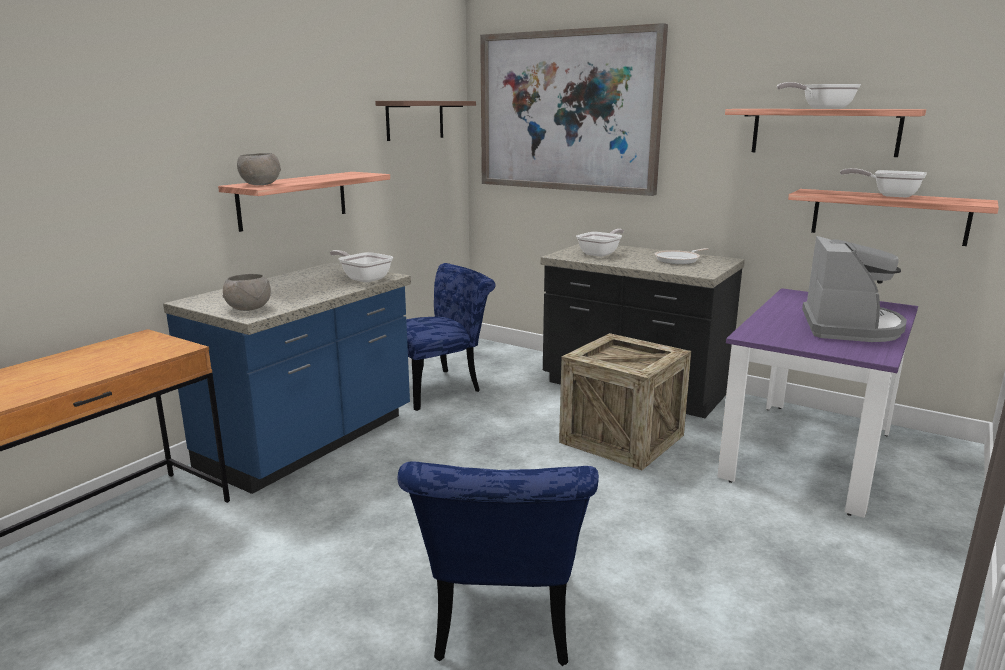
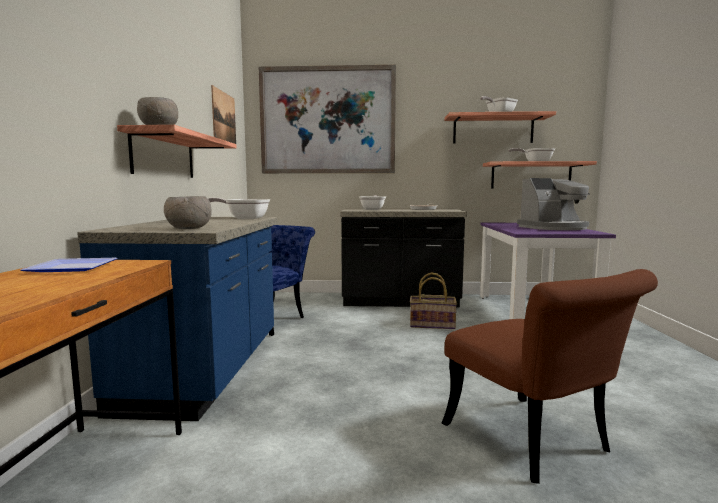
camera: 30 degrees left, 10 degrees down
shelf [375,101,476,141] -> picture [211,85,236,144]
blue chair [398,462,599,666] -> brown chair [441,269,658,484]
crate [559,333,691,471] -> basket [410,273,457,329]
coffee machine [802,236,907,342] -> coffee machine turned 90 degrees clockwise [517,178,590,230]
none -> plate [21,258,117,272]

